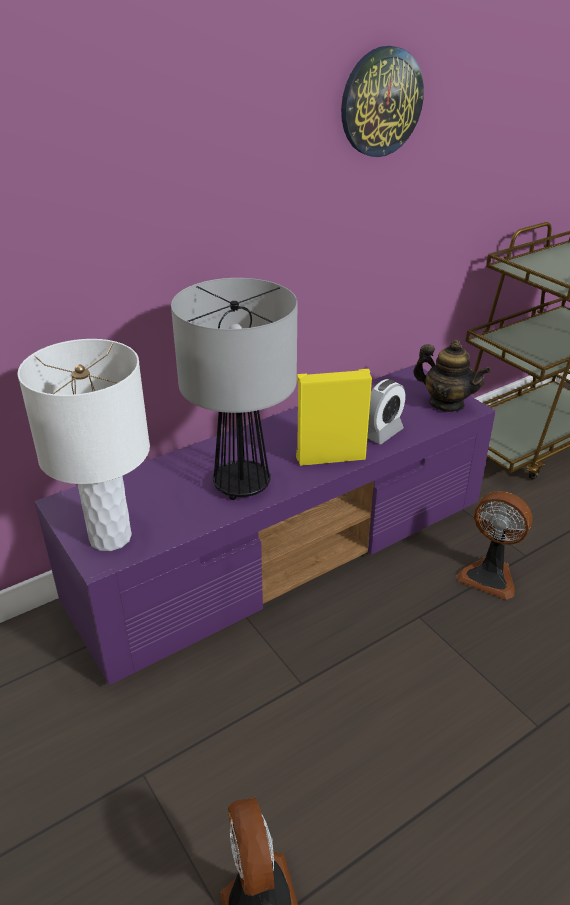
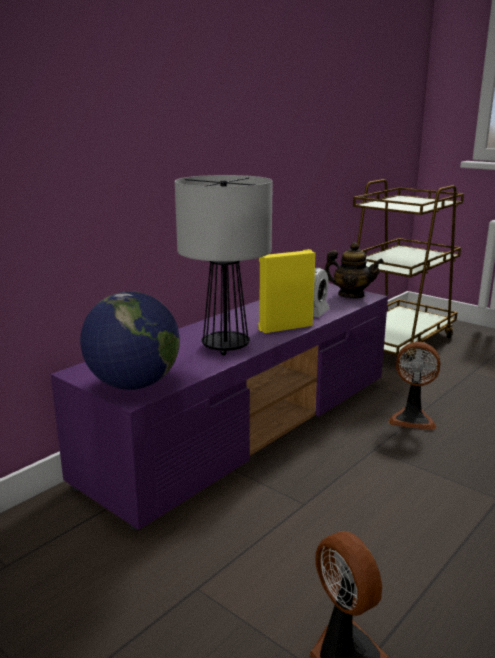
camera: 15 degrees left, 15 degrees down
white table lamp [17,339,150,551] -> globe [80,291,180,390]
wall clock [341,46,424,157] -> none

